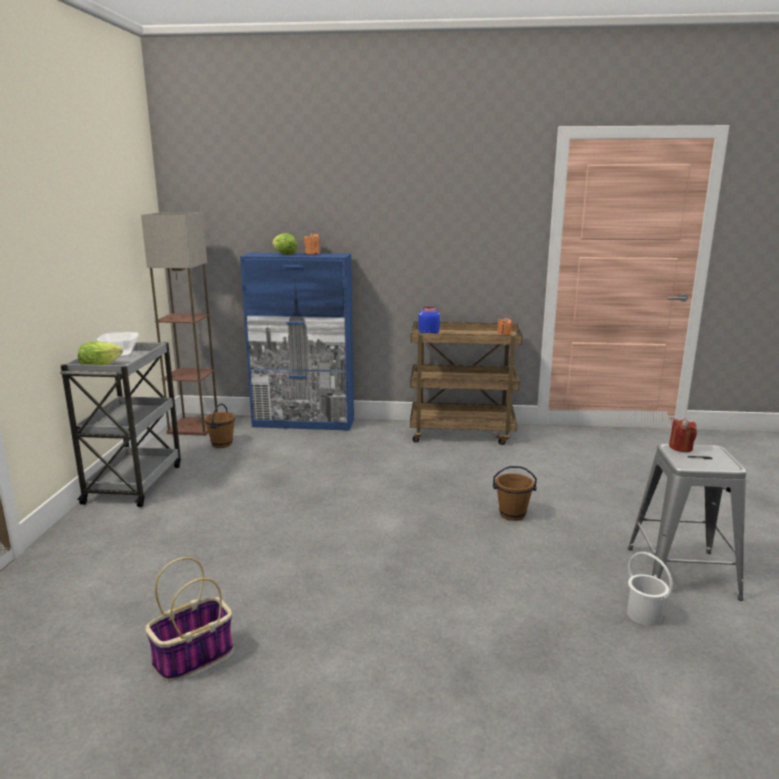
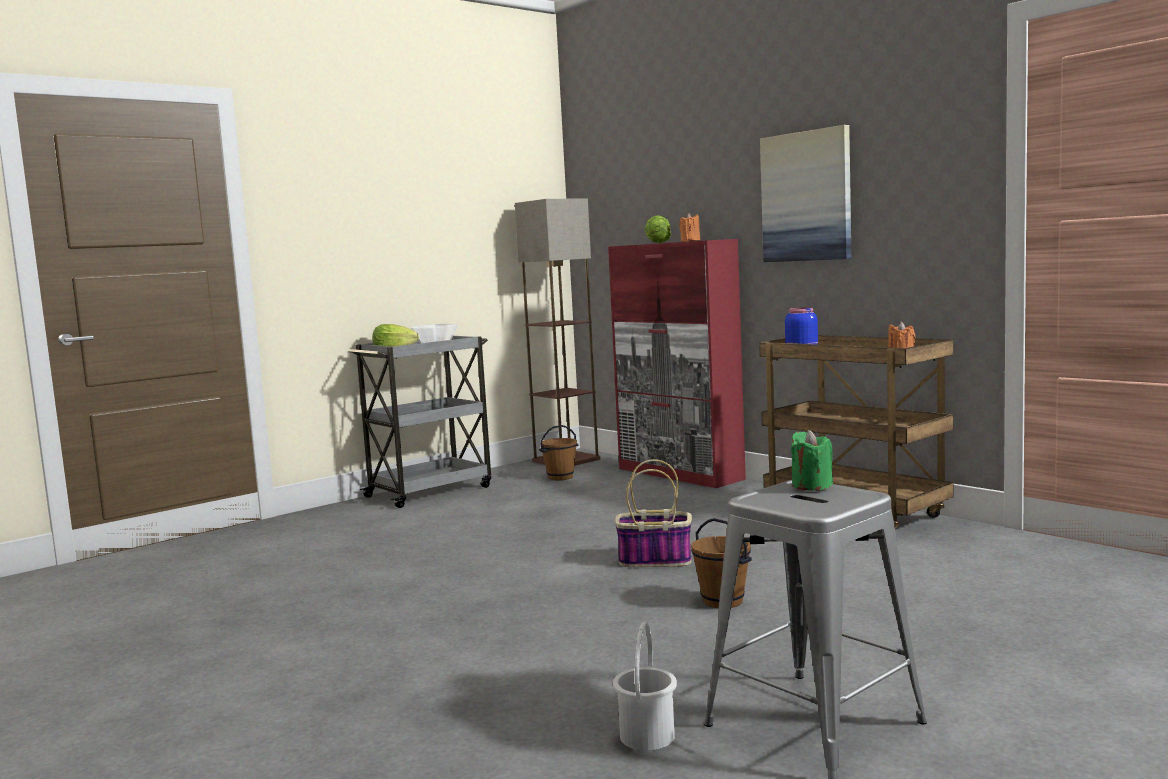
camera: 45 degrees right, 10 degrees down
basket [145,557,233,681] -> basket moved to [615,459,692,567]
blue cabinet [240,253,354,431] -> red cabinet [608,239,746,488]
red candle [669,418,697,452] -> green candle [791,430,833,490]
none -> picture [760,125,851,262]

